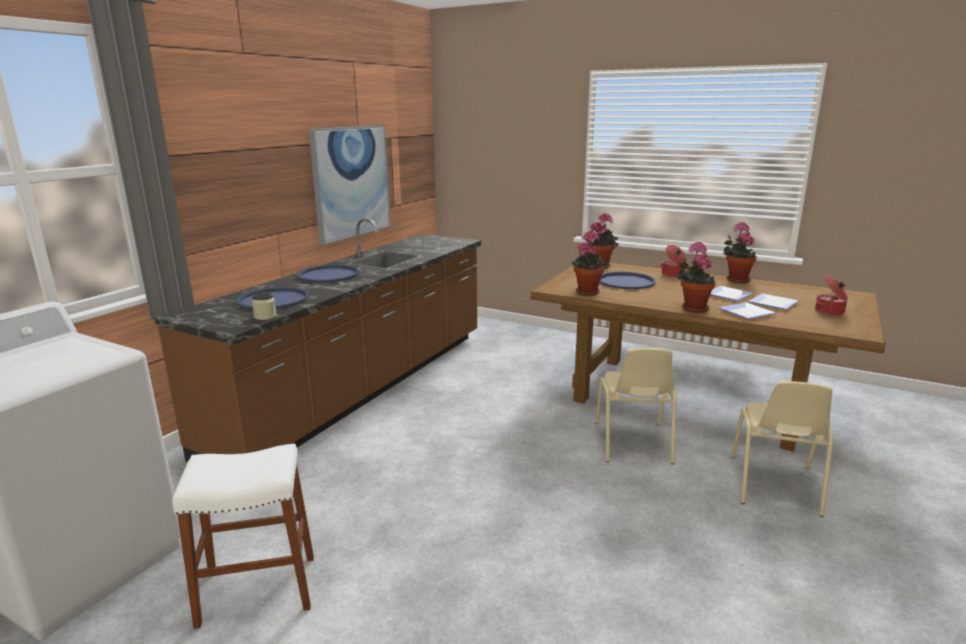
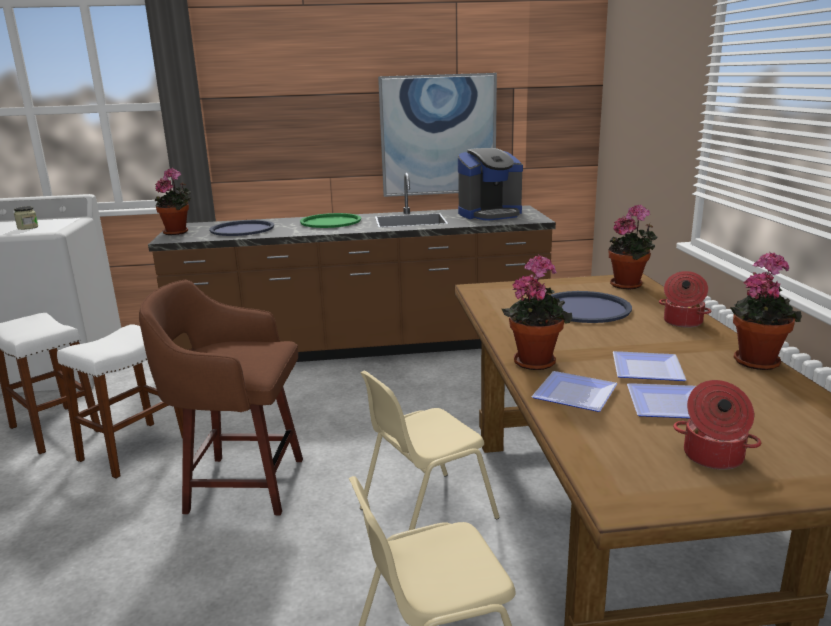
camera: 55 degrees right, 0 degrees up
jar [252,292,277,320] -> jar moved to [14,206,38,230]
blue tray [297,264,360,283] -> green tray [300,213,361,228]
potted plant [572,231,608,296] -> potted plant moved to [155,168,191,235]
none -> white stool [57,324,183,479]
none -> brown stool [139,280,303,515]
none -> coffee machine [458,148,523,221]

